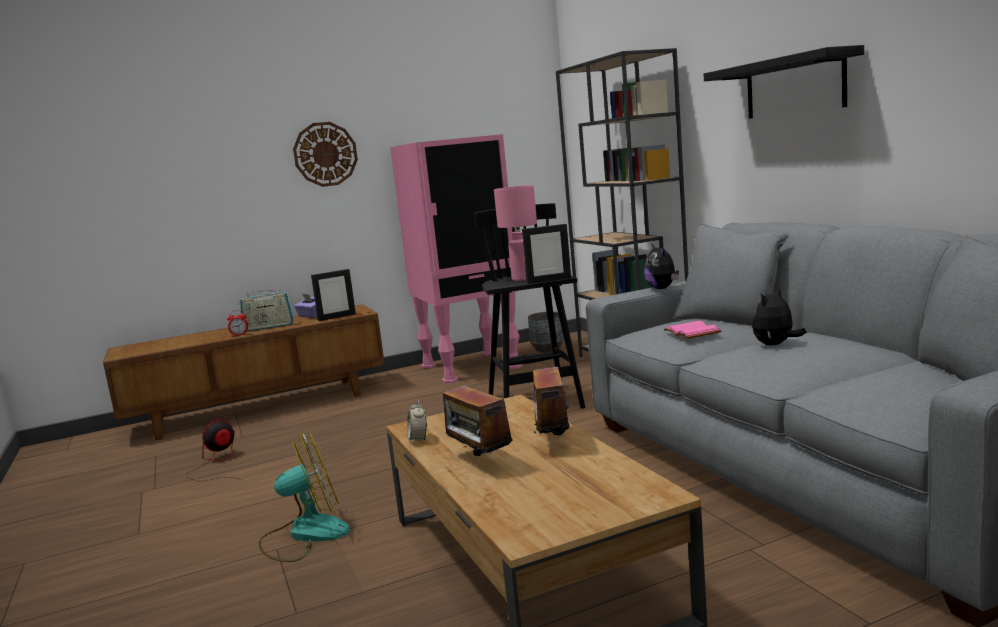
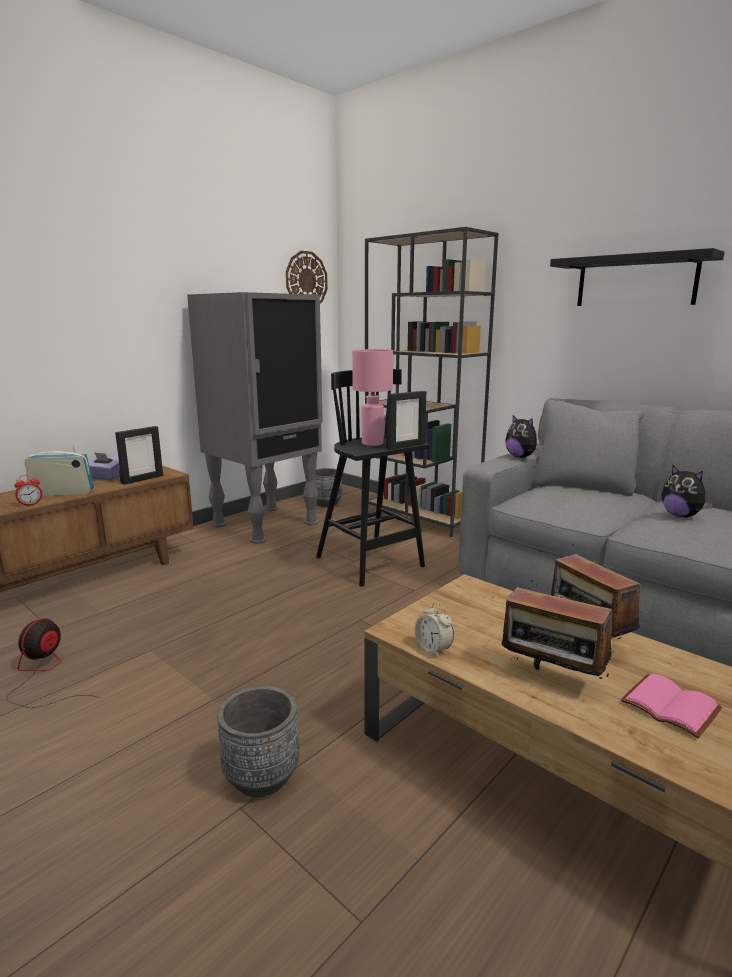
camera: 25 degrees left, 5 degrees up
radio [239,289,293,332] -> radio turned 150 degrees counterclockwise [24,445,94,496]
fan [258,432,350,562] -> grey planter [217,685,299,797]
wall clock [293,122,358,187] -> wall clock moved to [286,251,328,304]
pink cabinet [390,134,522,383] -> grey cabinet [187,292,323,544]
pink book [664,321,721,339] -> pink book moved to [621,674,722,738]
plush toy [752,288,806,345] -> plush toy turned 60 degrees counterclockwise [662,465,713,517]

